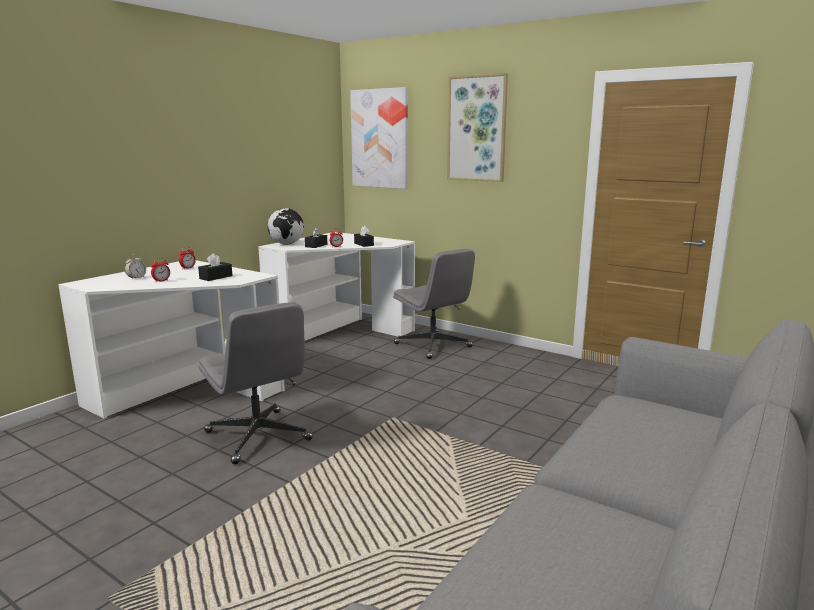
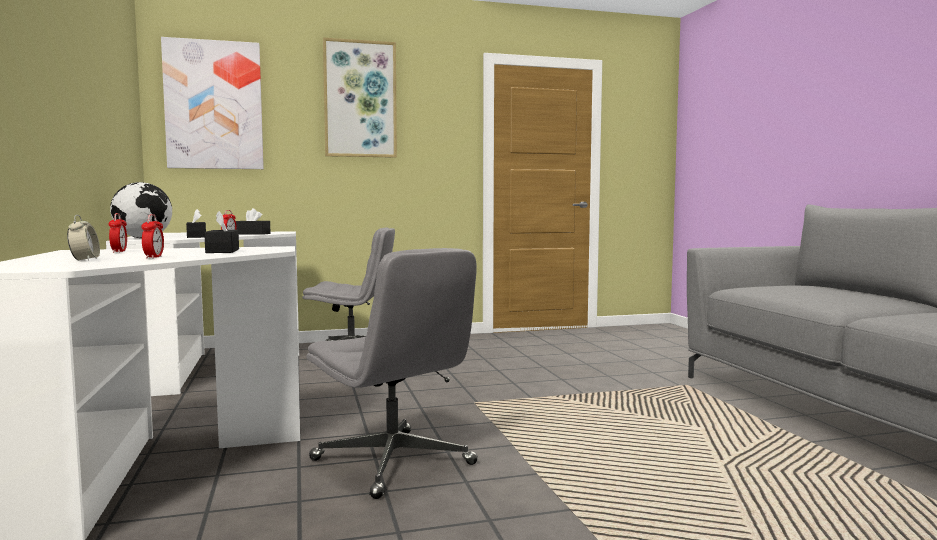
camera: 50 degrees left, 10 degrees down
grey office chair [199,302,313,464] -> grey office chair turned 45 degrees clockwise [306,248,478,499]

